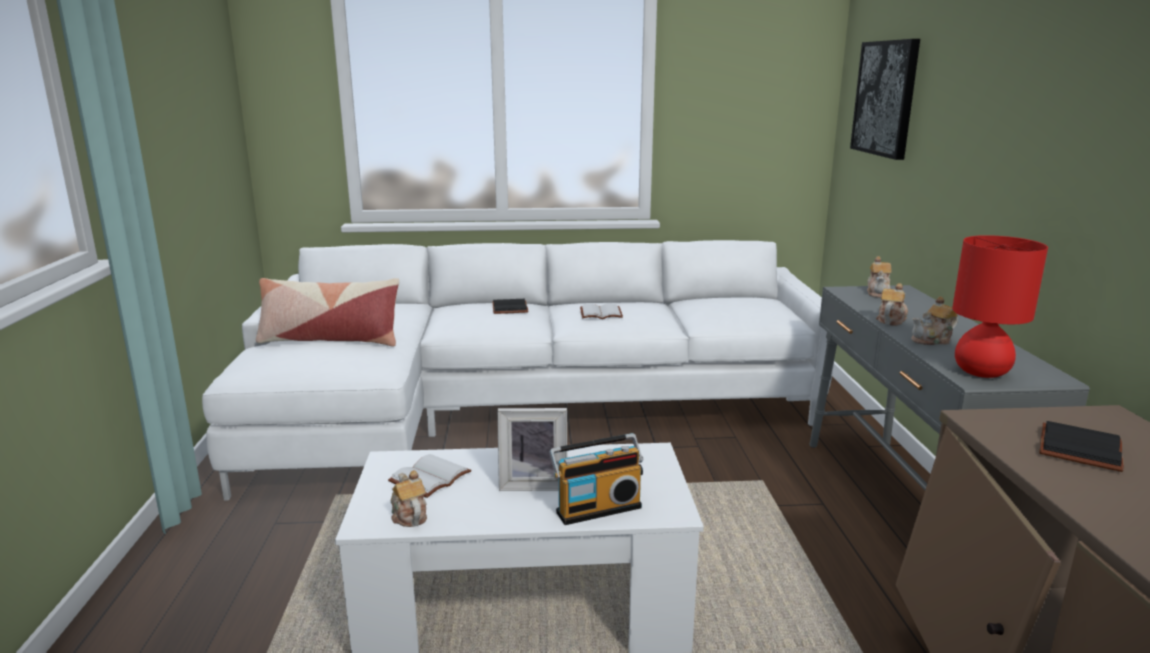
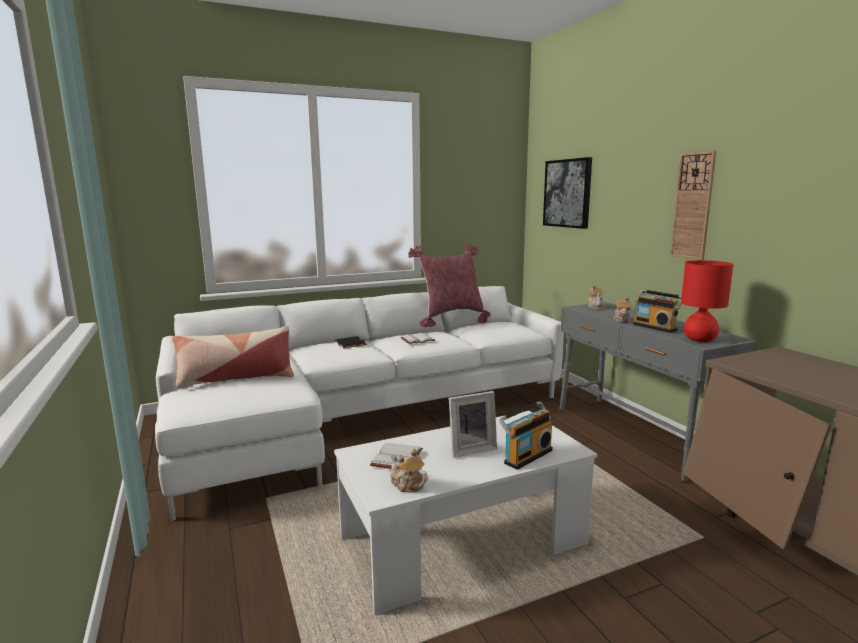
camera: 20 degrees left, 5 degrees down
teapot [911,296,958,345] -> radio [633,289,682,333]
black book [1039,421,1124,472] -> none
none -> red pillow [408,243,490,328]
none -> wall clock [670,151,716,260]

